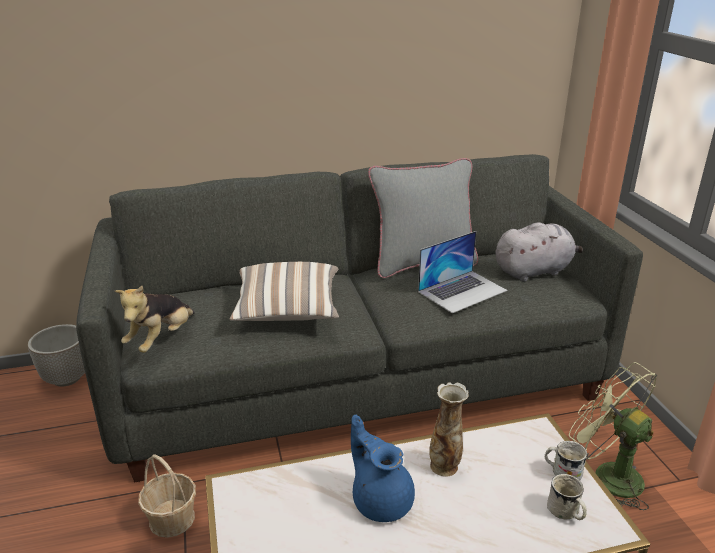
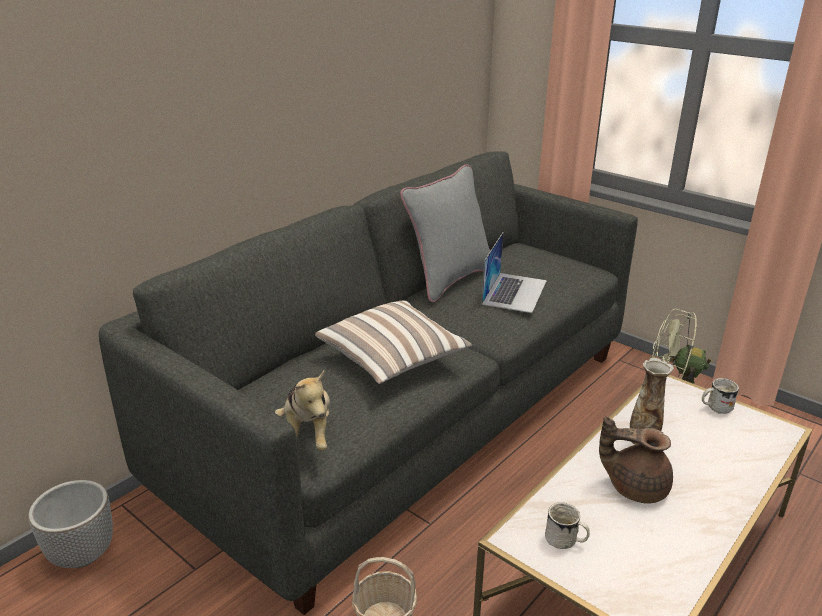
camera: 35 degrees left, 0 degrees up
blue teapot [351,415,415,522] -> brown teapot [599,416,673,504]
grey plush toy [495,222,583,282] -> none
white mug [547,474,587,520] -> white mug moved to [545,502,590,549]

